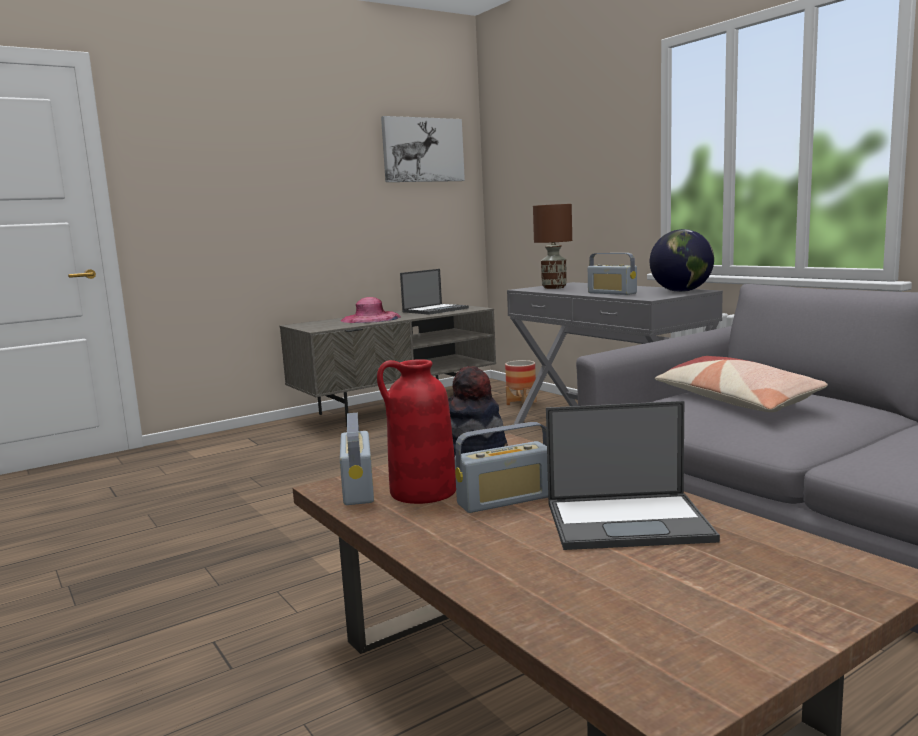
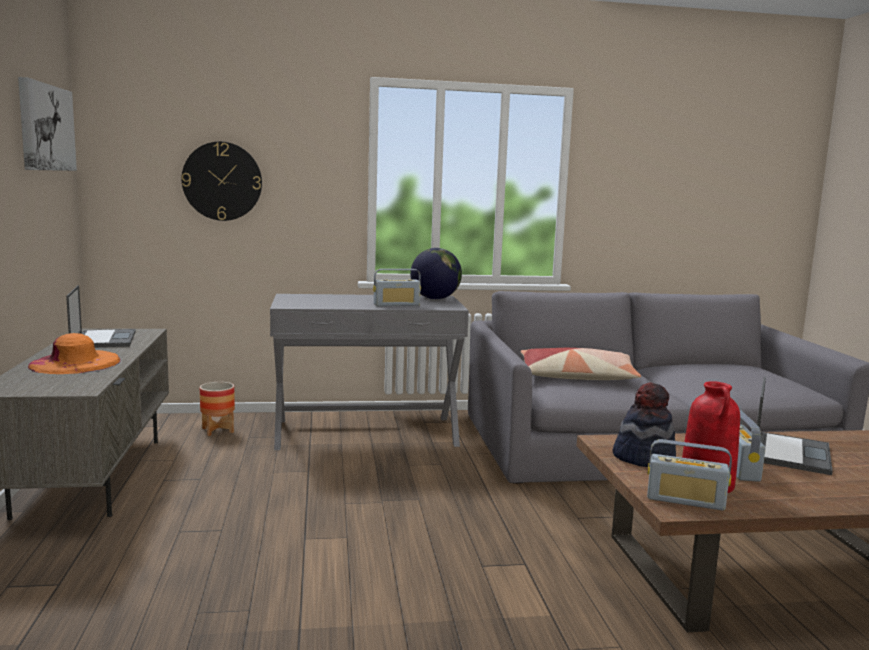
camera: 65 degrees left, 0 degrees up
pink hat [341,297,401,323] -> orange hat [28,333,121,374]
brown table lamp [533,204,572,289] -> none
none -> wall clock [182,142,262,221]

